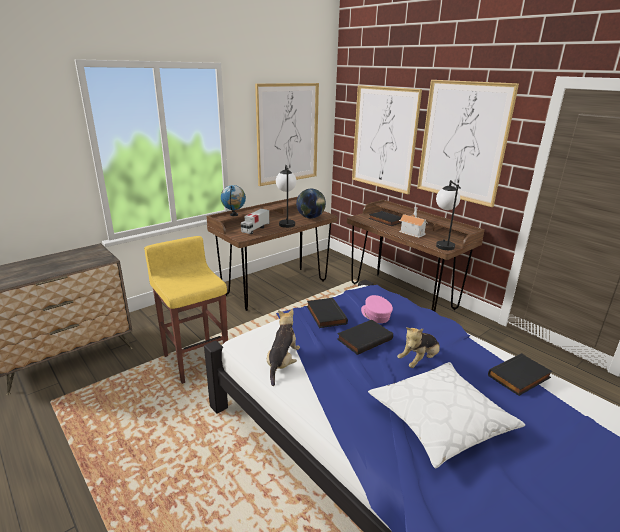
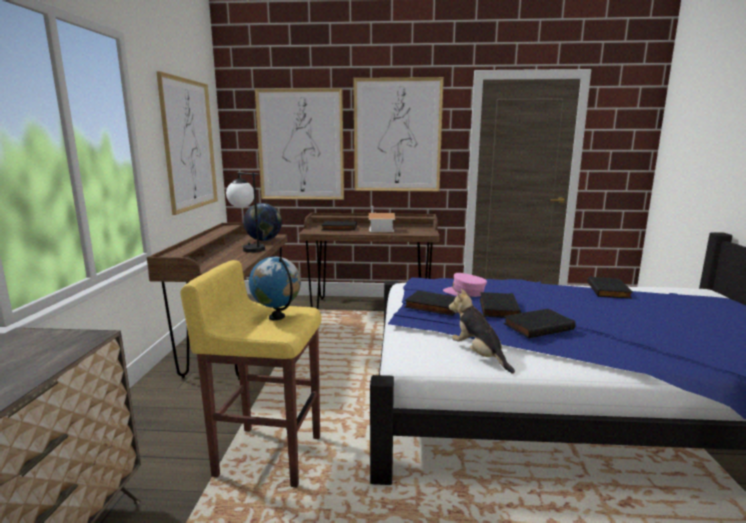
camera: 45 degrees left, 10 degrees down
globe [221,185,246,216] -> globe moved to [249,256,301,320]
toy truck [241,209,269,234] -> none
white pillow [368,362,525,468] -> none
plush toy [397,327,440,368] -> none
table lamp [436,180,461,250] -> none
none -> black book [503,309,576,338]

